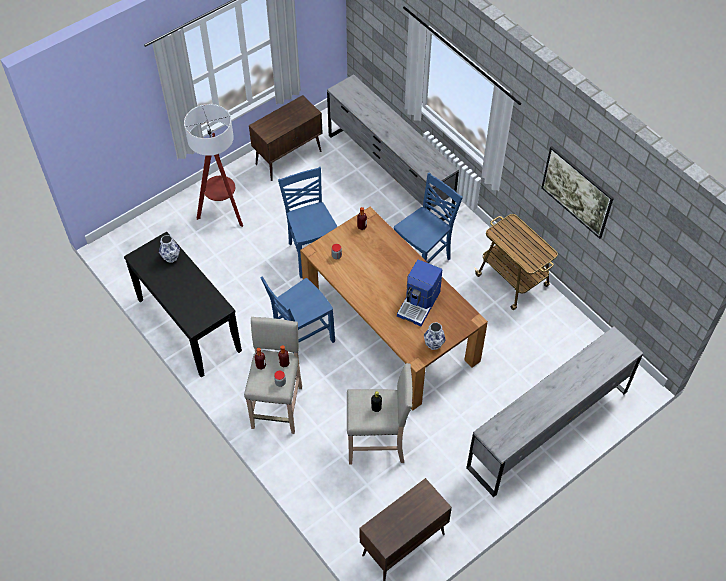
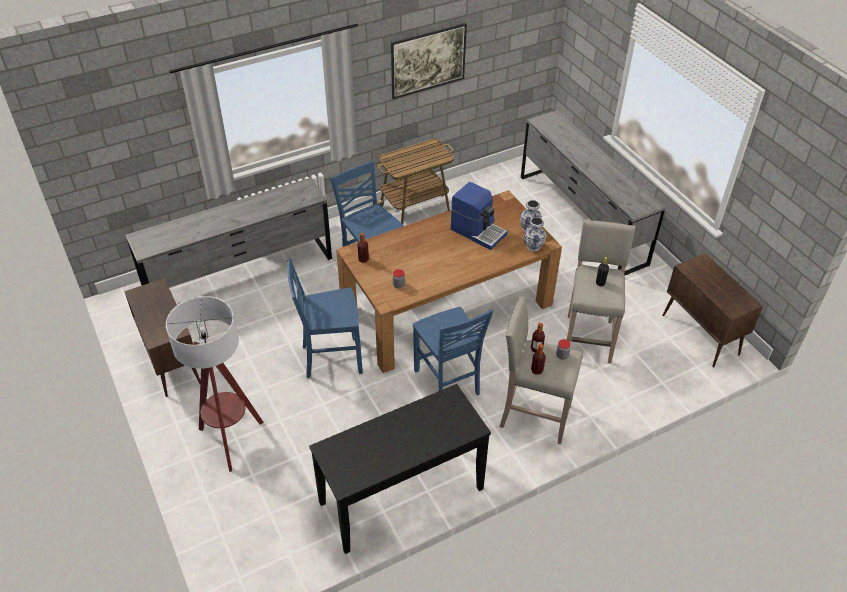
camera: 80 degrees left, 10 degrees down
vase [159,235,180,263] -> vase moved to [523,217,547,252]

